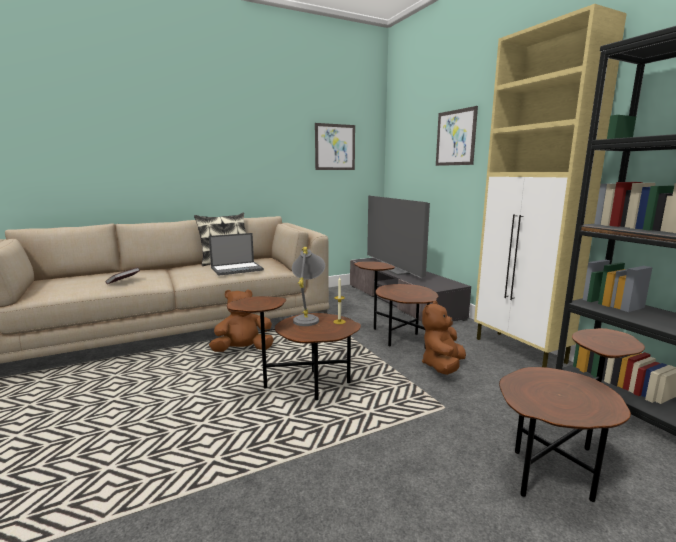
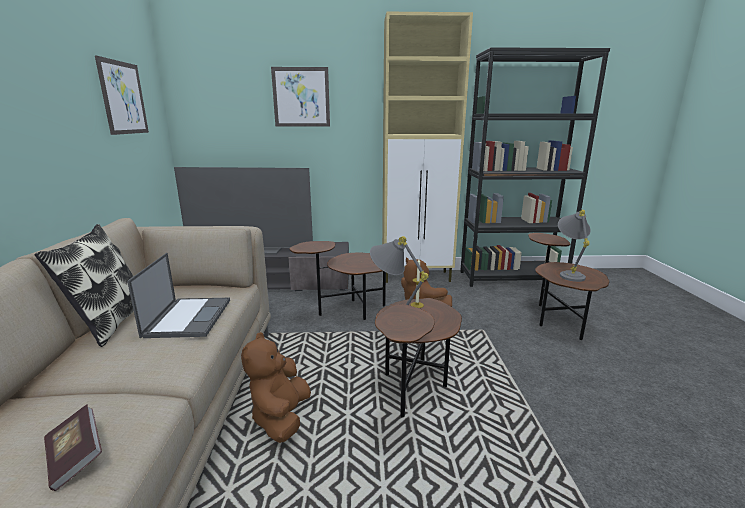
camera: 65 degrees left, 5 degrees up
none -> grey table lamp [558,210,591,282]

